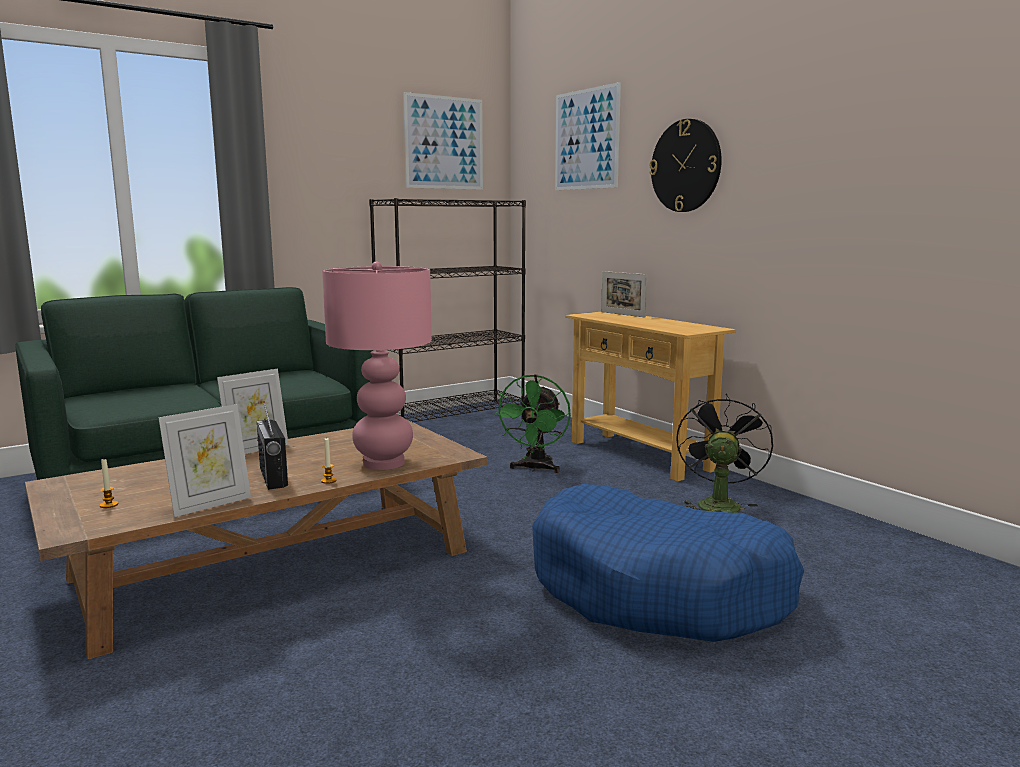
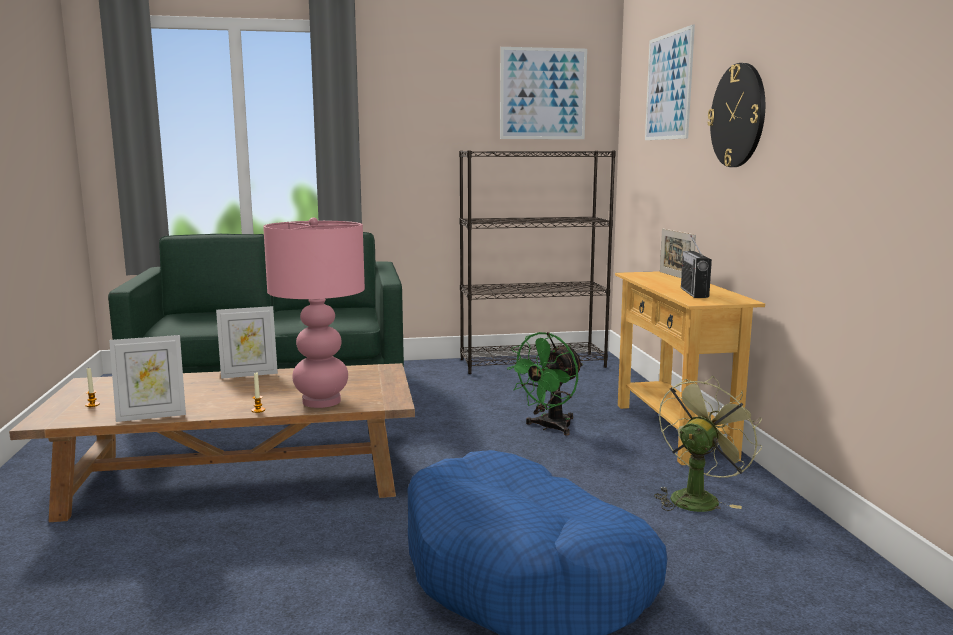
camera: 25 degrees right, 0 degrees up
radio [257,401,288,490] -> radio moved to [681,236,712,298]
black fan [676,394,773,513] -> green fan [654,375,762,512]

